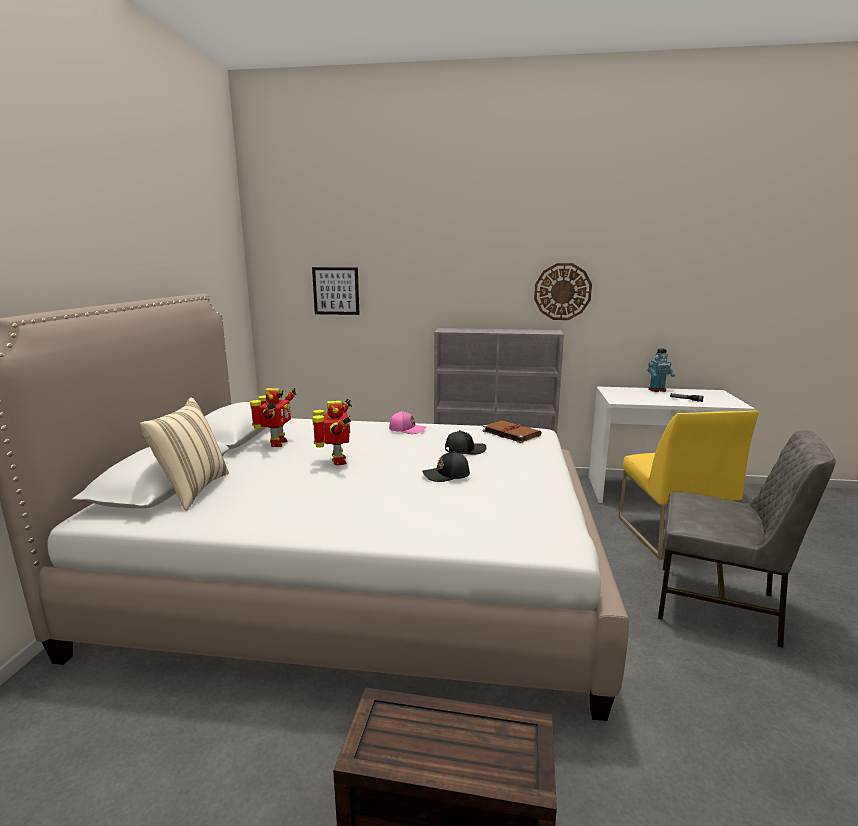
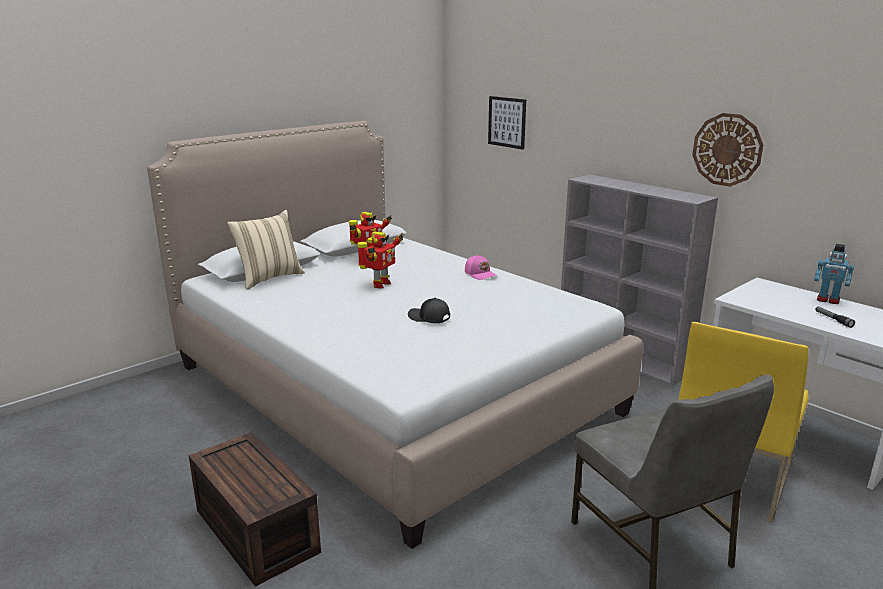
camera: 40 degrees right, 5 degrees up
black cap [445,430,487,455] -> none
brown book [483,420,542,443] -> none

